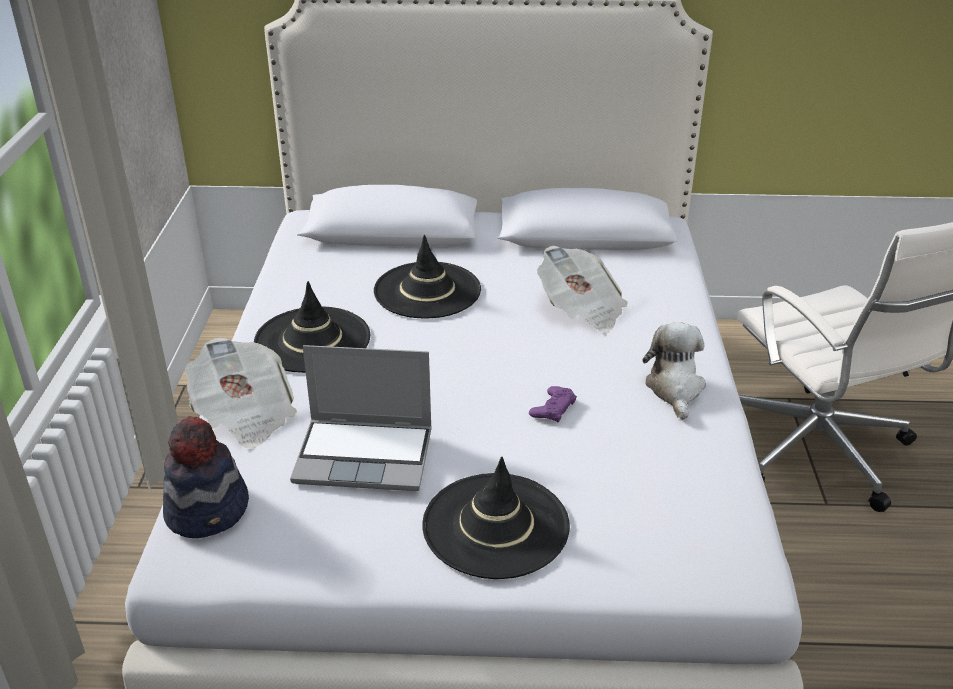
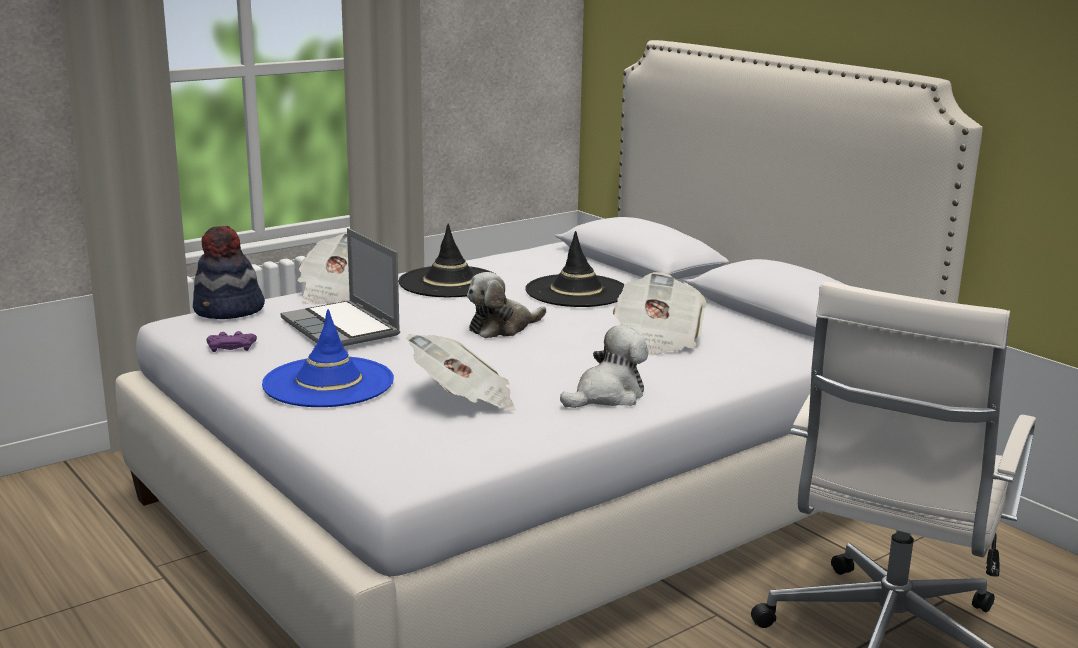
camera: 50 degrees right, 15 degrees down
black hat [422,457,570,579] -> blue hat [262,309,394,407]
purple game controller [529,386,577,422] -> purple game controller moved to [207,331,257,352]
none -> newspaper [407,334,515,411]
none -> plush toy [467,272,546,338]

